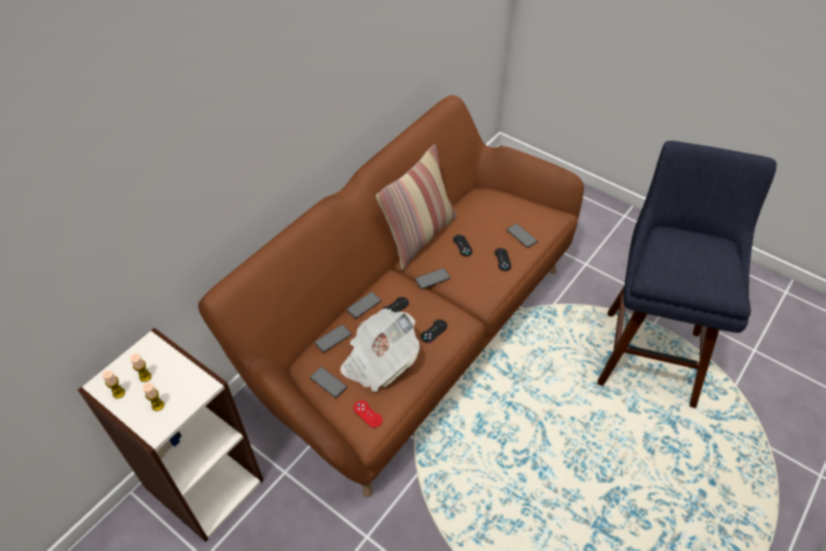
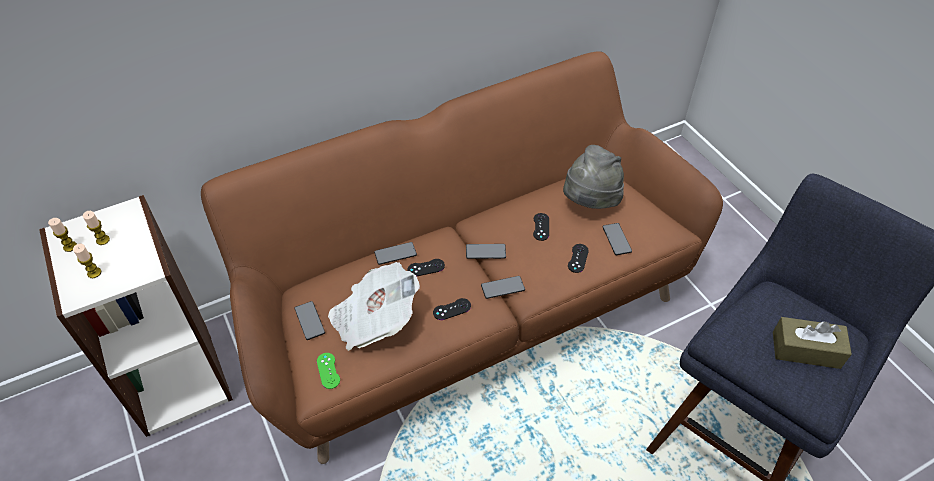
camera: 25 degrees right, 0 degrees up
phone [314,324,352,353] -> phone moved to [481,276,525,299]
red game controller [353,400,382,428] -> green game controller [317,353,340,389]
pillow [376,144,457,270] -> none
none -> grey hat [563,145,624,209]
none -> brown tissue box [773,317,852,369]

